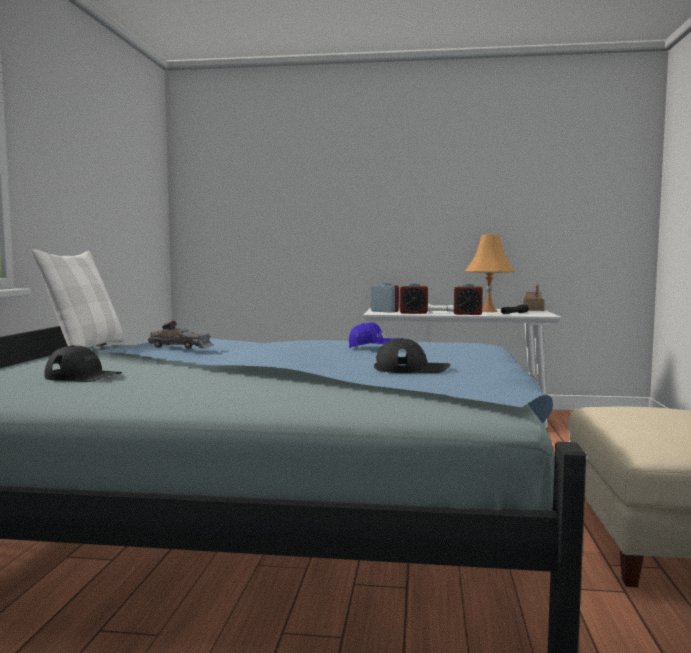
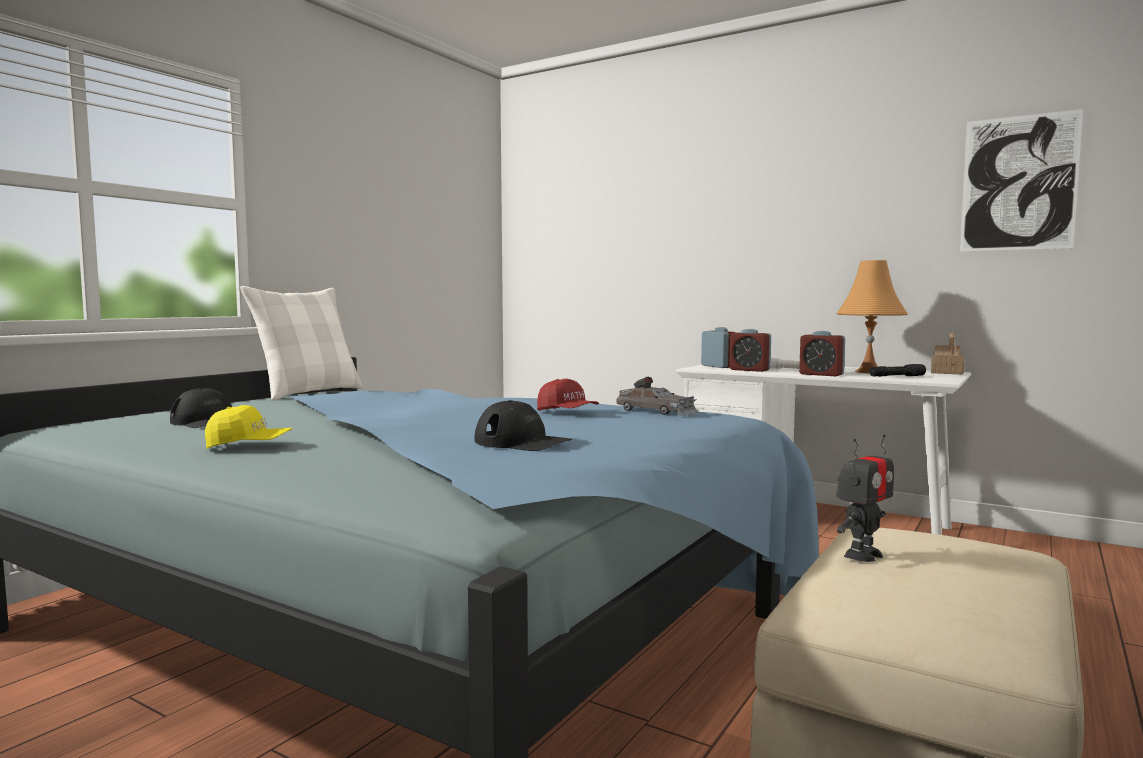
camera: 25 degrees right, 0 degrees up
grey toy car [148,321,214,349] -> grey toy car moved to [617,377,699,416]
blue cap [349,322,400,348] -> red cap [537,379,599,411]
none -> yellow cap [205,405,293,449]
none -> toy robot [837,435,894,562]
none -> picture [960,109,1083,252]

